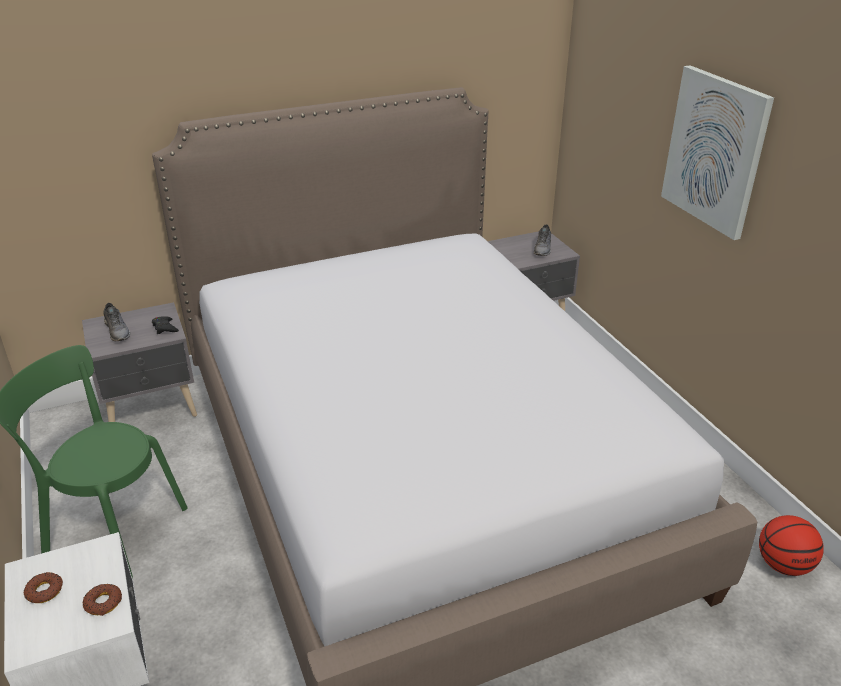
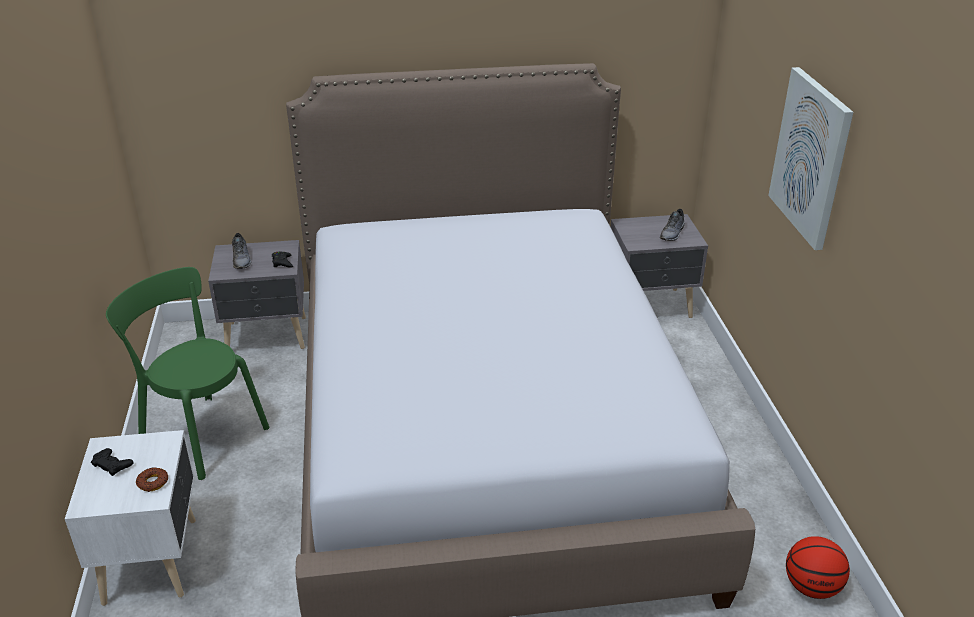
camera: 15 degrees right, 0 degrees up
donut [24,572,63,603] -> black game controller [91,448,134,476]

